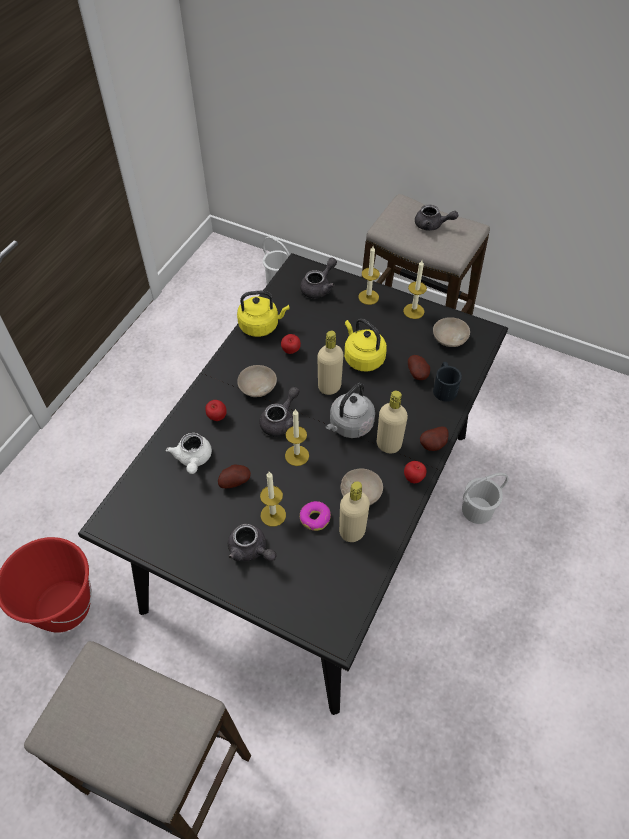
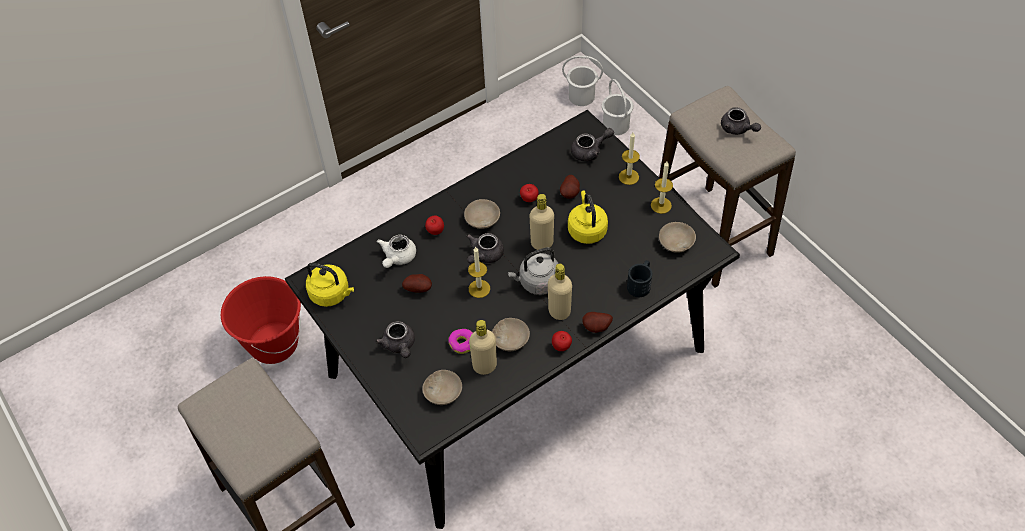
camera: 30 degrees right, 0 degrees up
yellow kettle [237,291,290,337] -> yellow kettle moved to [306,263,354,307]
grey teapot [259,387,300,437] -> grey teapot turned 150 degrees clockwise [466,233,504,264]
candle [260,472,286,527] -> none
potato [408,355,430,380] -> potato moved to [560,175,580,199]
white bucket [462,473,509,524] -> white bucket moved to [562,55,603,106]
none -> beige bowl [422,370,462,405]

